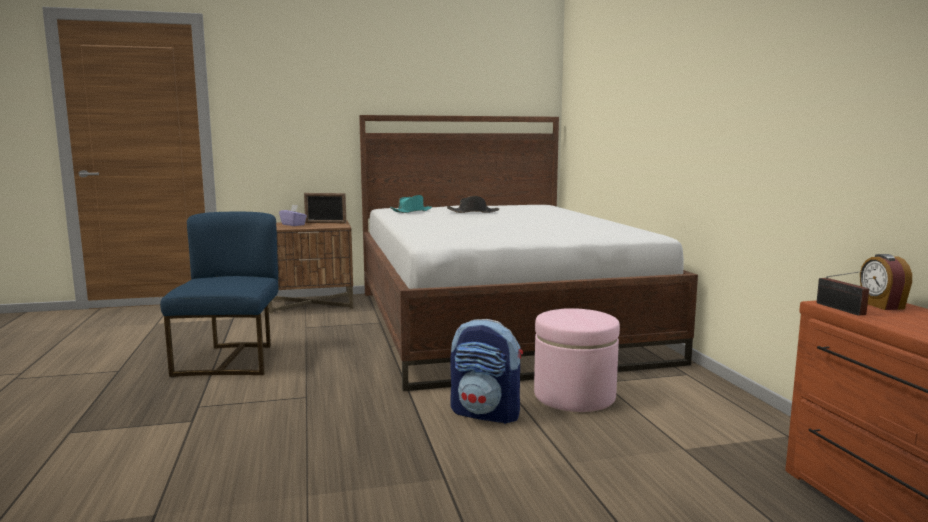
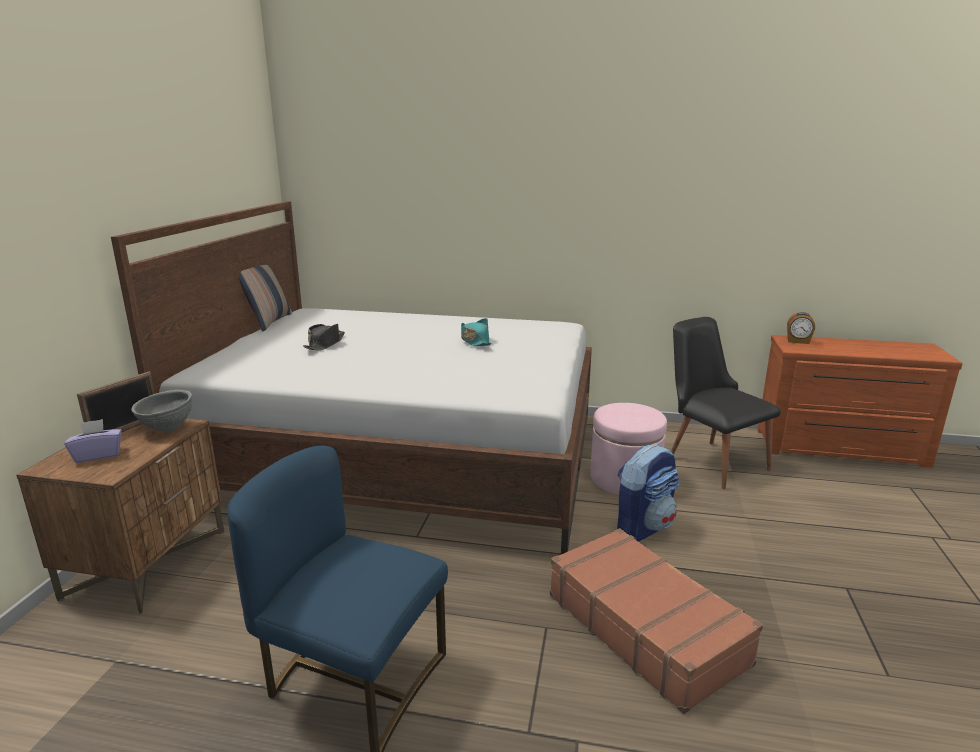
camera: 65 degrees left, 10 degrees up
turquoise hat [390,195,432,213] -> turquoise hat moved to [461,318,491,346]
radio [817,269,876,316] -> none
none -> grey bowl [131,390,192,432]
none -> pillow [239,265,292,332]
none -> brown suitcase [550,528,763,714]
none -> black chair [671,317,781,489]

